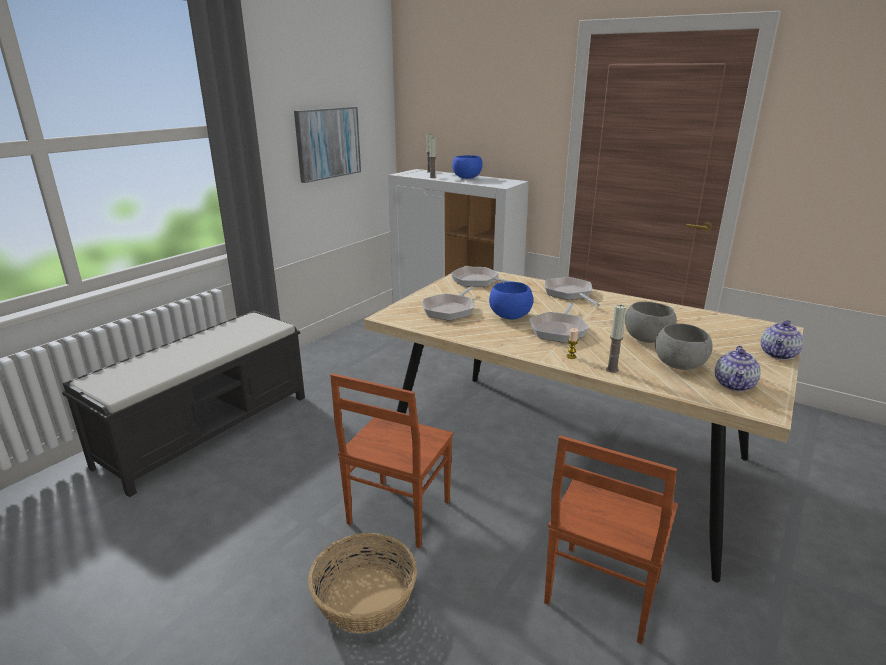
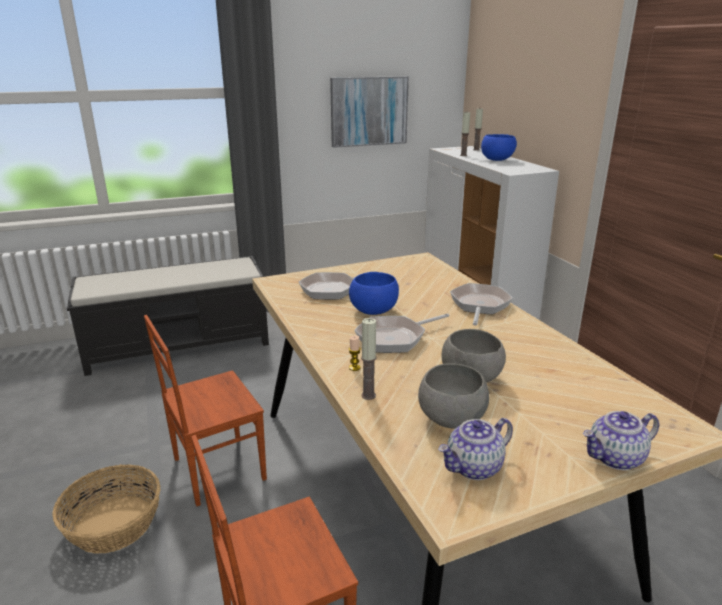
camera: 35 degrees right, 0 degrees up
frying pan [450,267,515,287] -> none

